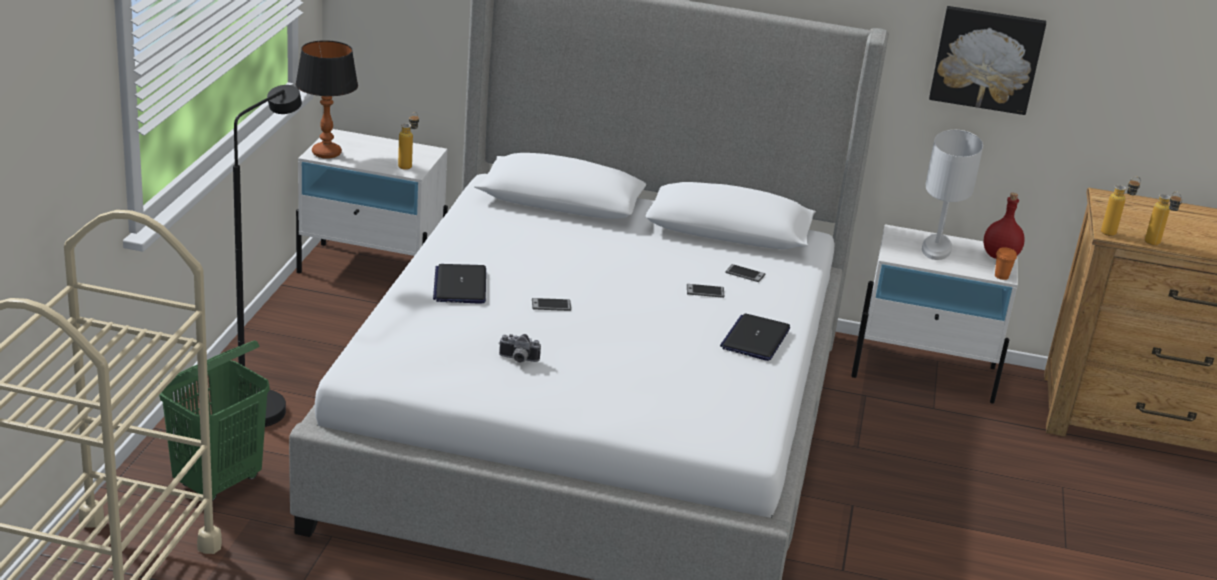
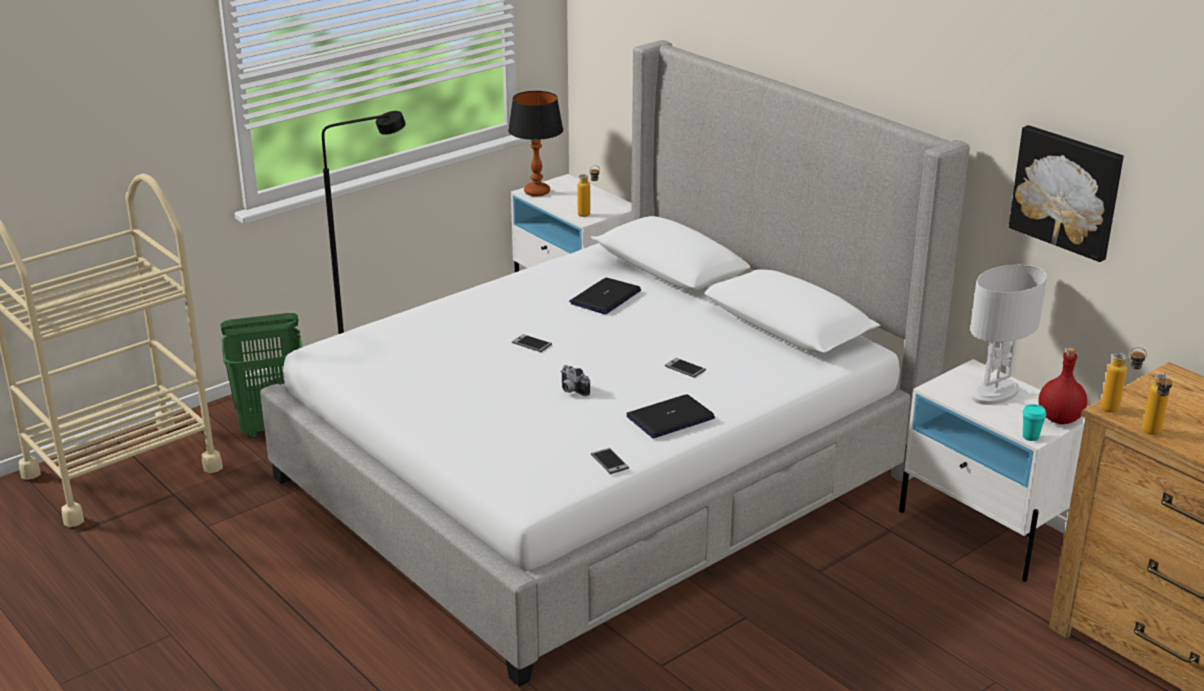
camera: 40 degrees right, 0 degrees up
laptop [433,264,486,304] -> laptop moved to [569,278,641,314]
camera [499,334,541,363] -> camera moved to [561,365,590,396]
phone [725,264,766,282] -> phone moved to [591,448,629,474]
orange cup [995,247,1017,280] -> turquoise cup [1022,404,1046,441]

